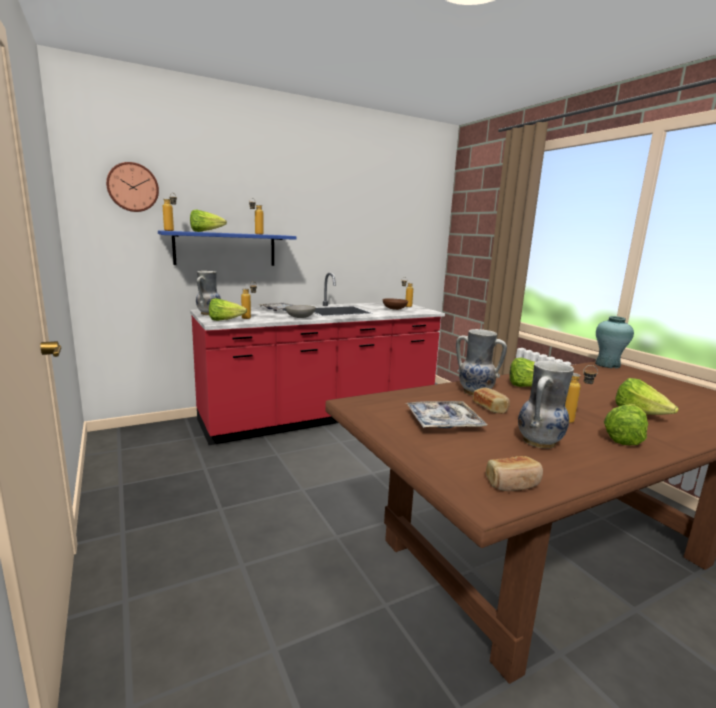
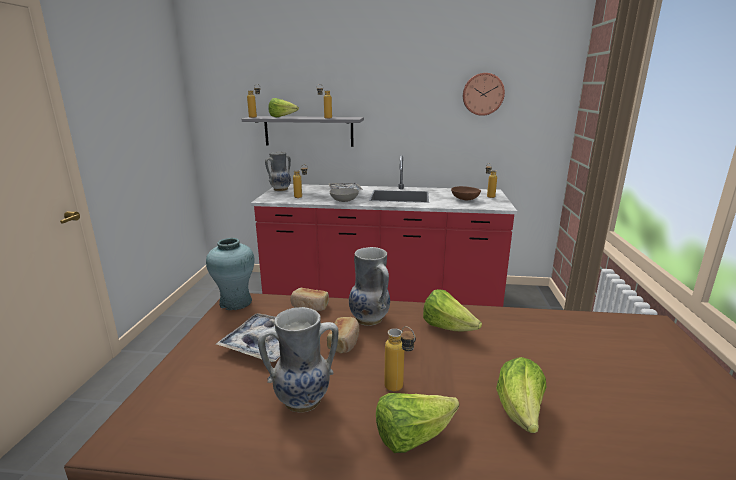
camera: 35 degrees right, 5 degrees up
wall clock [106,162,159,212] -> wall clock moved to [463,73,505,116]
blue shelf [158,230,296,266] -> grey shelf [241,116,364,147]
lettuce [209,298,247,321] -> none
bread [486,456,543,491] -> bread moved to [291,288,329,311]
turquoise vase [595,316,634,368] -> turquoise vase moved to [206,238,255,310]

